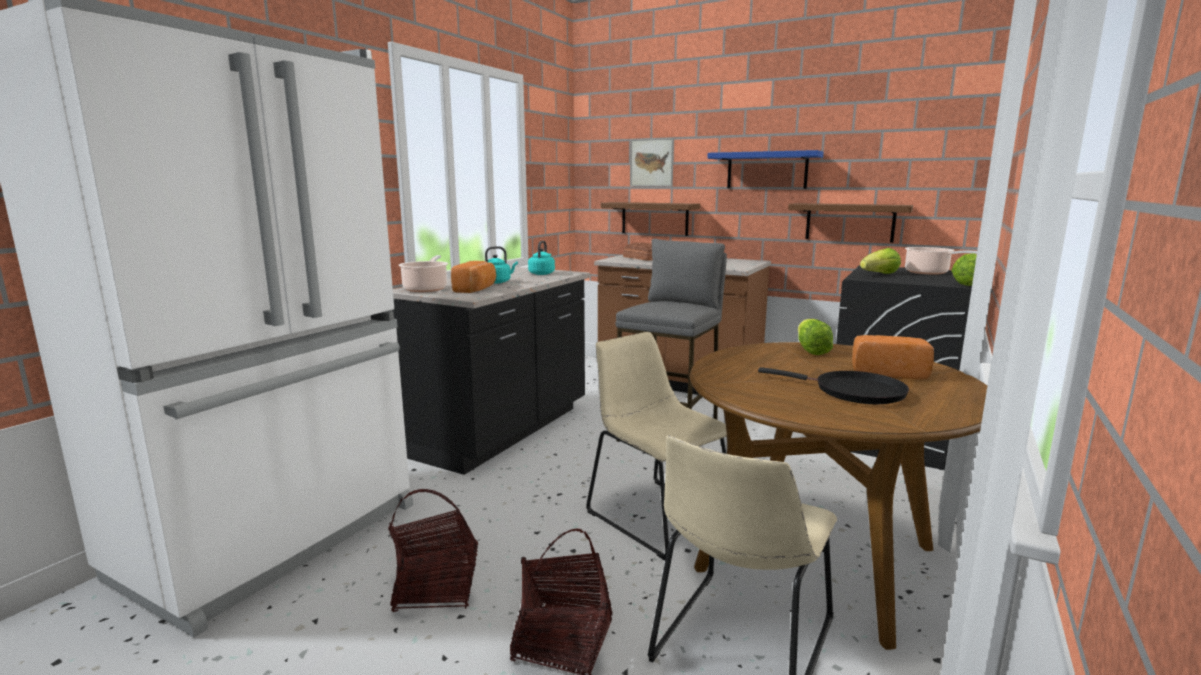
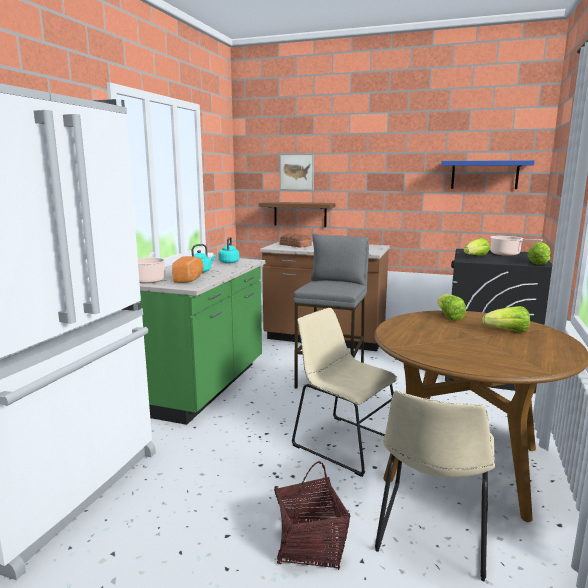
camera: 10 degrees left, 0 degrees up
basket [388,489,478,612] -> none
black counter [393,266,590,475] -> green counter [139,257,265,425]
blue shelf [707,150,823,189] -> blue shelf moved to [441,160,535,189]
black frying pan [758,367,909,404] -> none
brown shelf [788,203,913,243] -> none
bread [852,335,934,379] -> lettuce [482,306,530,332]

